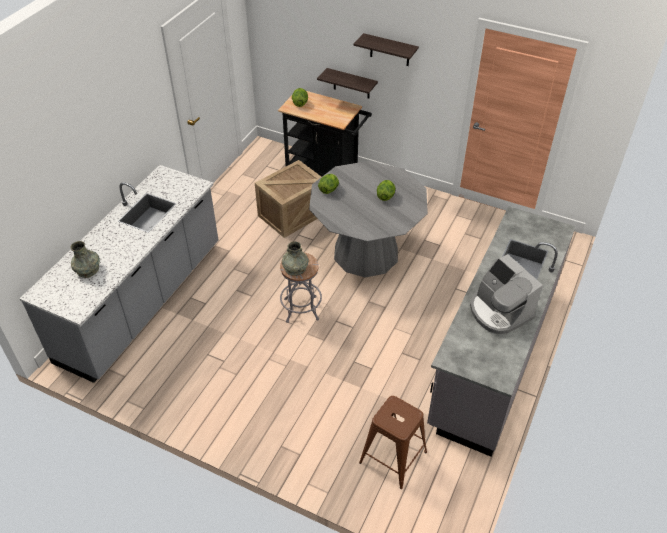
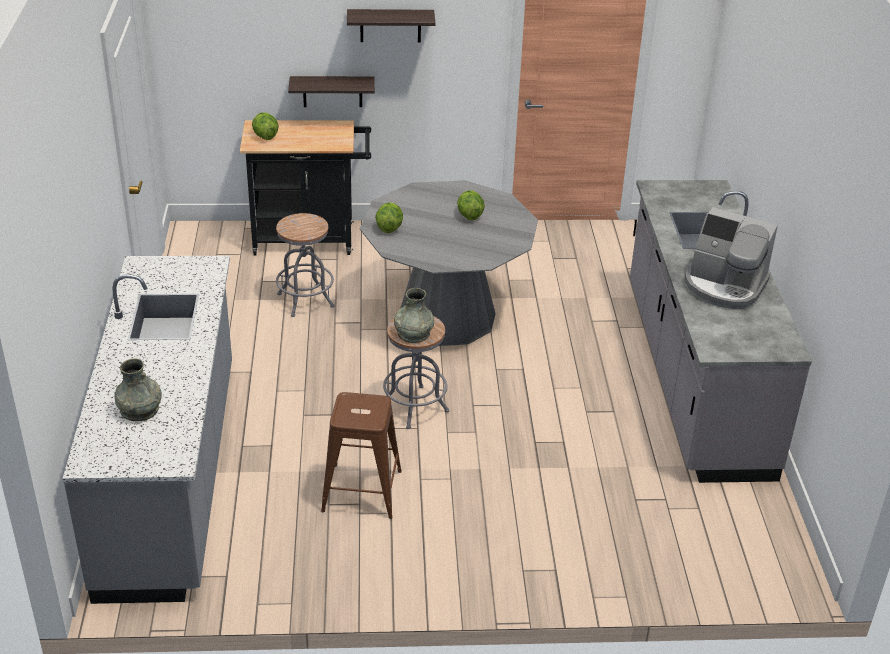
camera: 30 degrees left, 10 degrees down
crate [255,160,321,238] -> grey stool [276,213,334,317]
brown stool [359,396,427,489] -> brown stool moved to [321,392,402,519]

